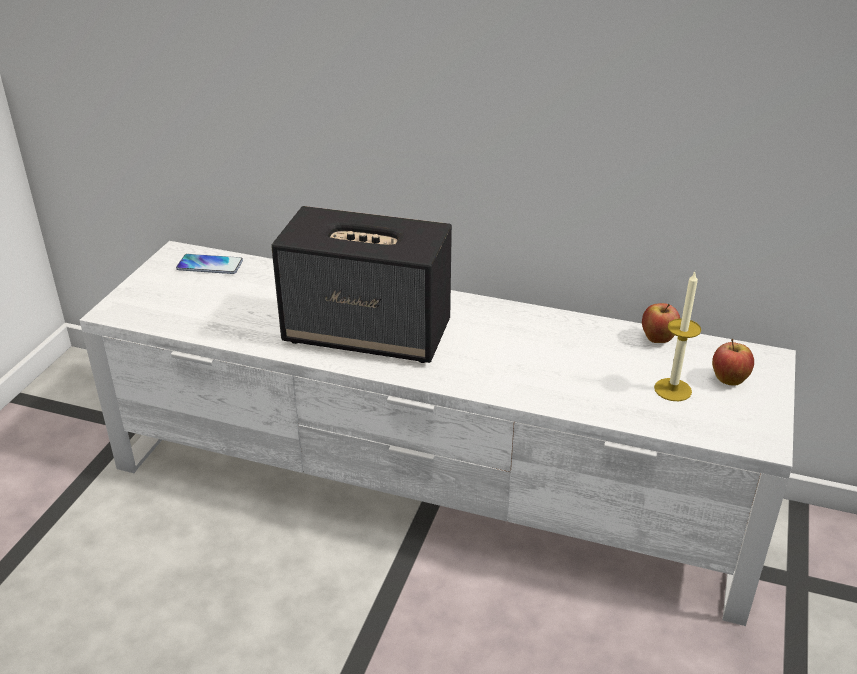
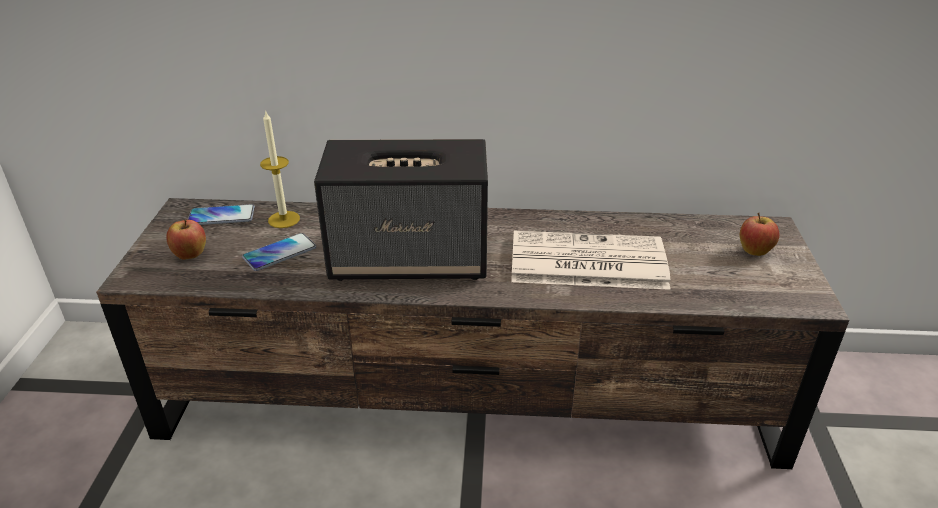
camera: 15 degrees left, 0 degrees up
white tv stand [79,241,796,626] -> brown tv stand [96,198,849,469]
apple [642,303,680,343] -> apple moved to [166,220,206,260]
candle [654,272,701,401] -> candle moved to [260,110,300,228]
none -> phone [242,233,316,271]
none -> newspaper [511,231,670,290]

